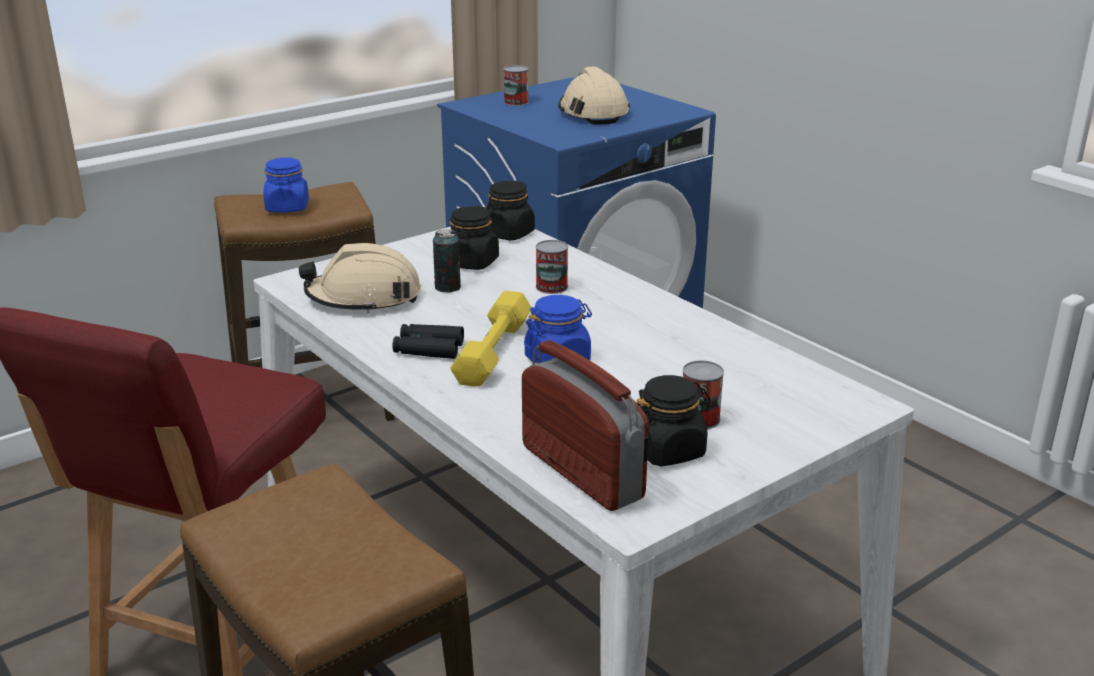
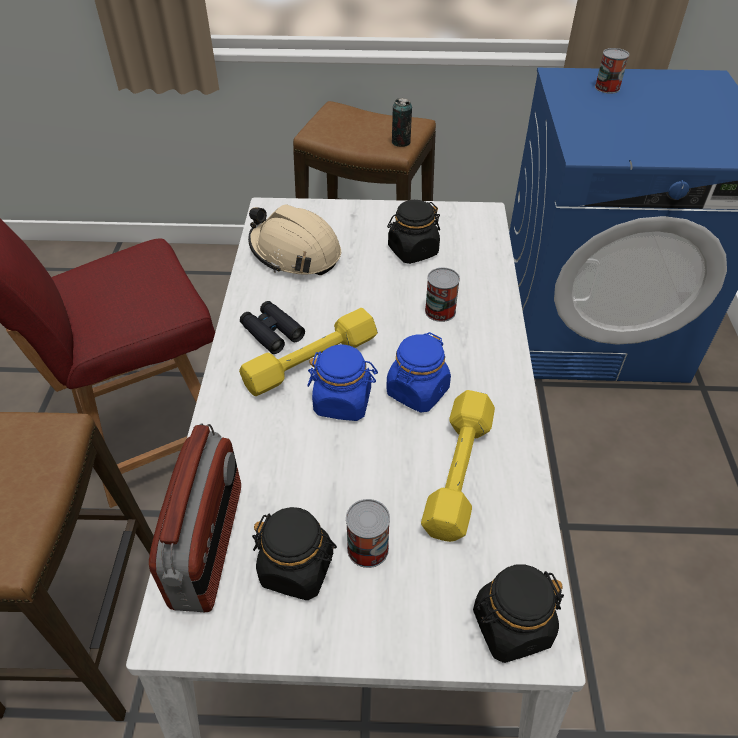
camera: 40 degrees right, 20 degrees up
blue jar [264,157,309,212] -> blue jar moved to [386,332,451,412]
can [433,229,461,293] -> can moved to [392,98,412,147]
black jar [486,181,535,240] -> black jar moved to [473,564,564,663]
beige hard hat [558,67,630,125] -> none
none -> yellow dumbbell [421,390,495,542]

